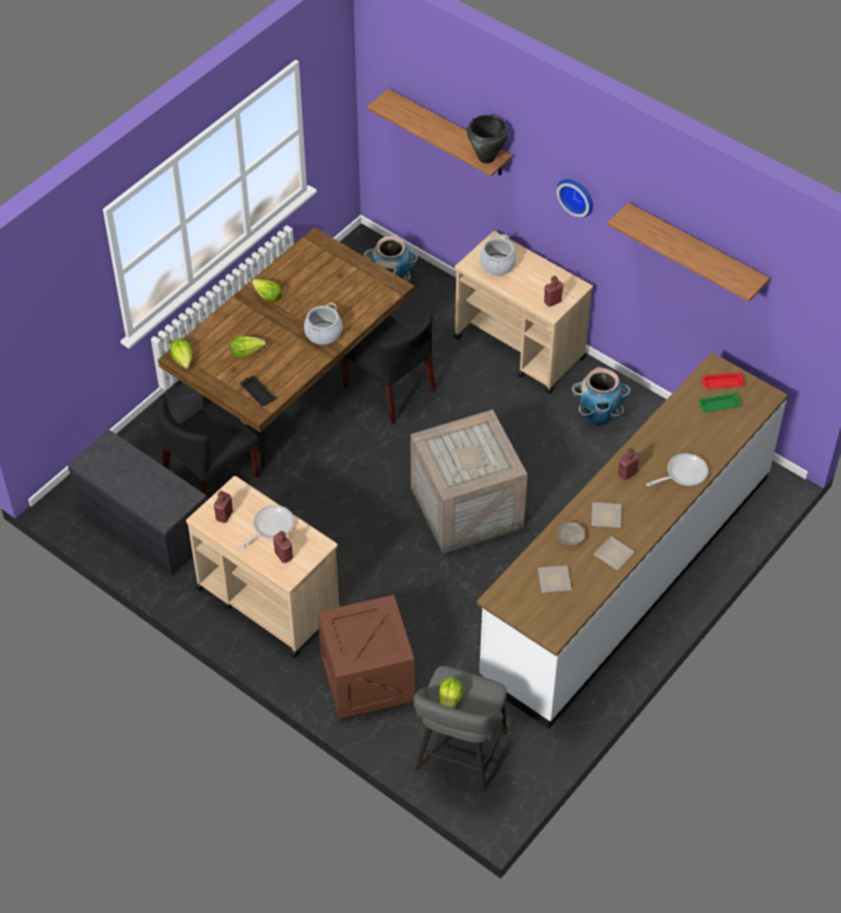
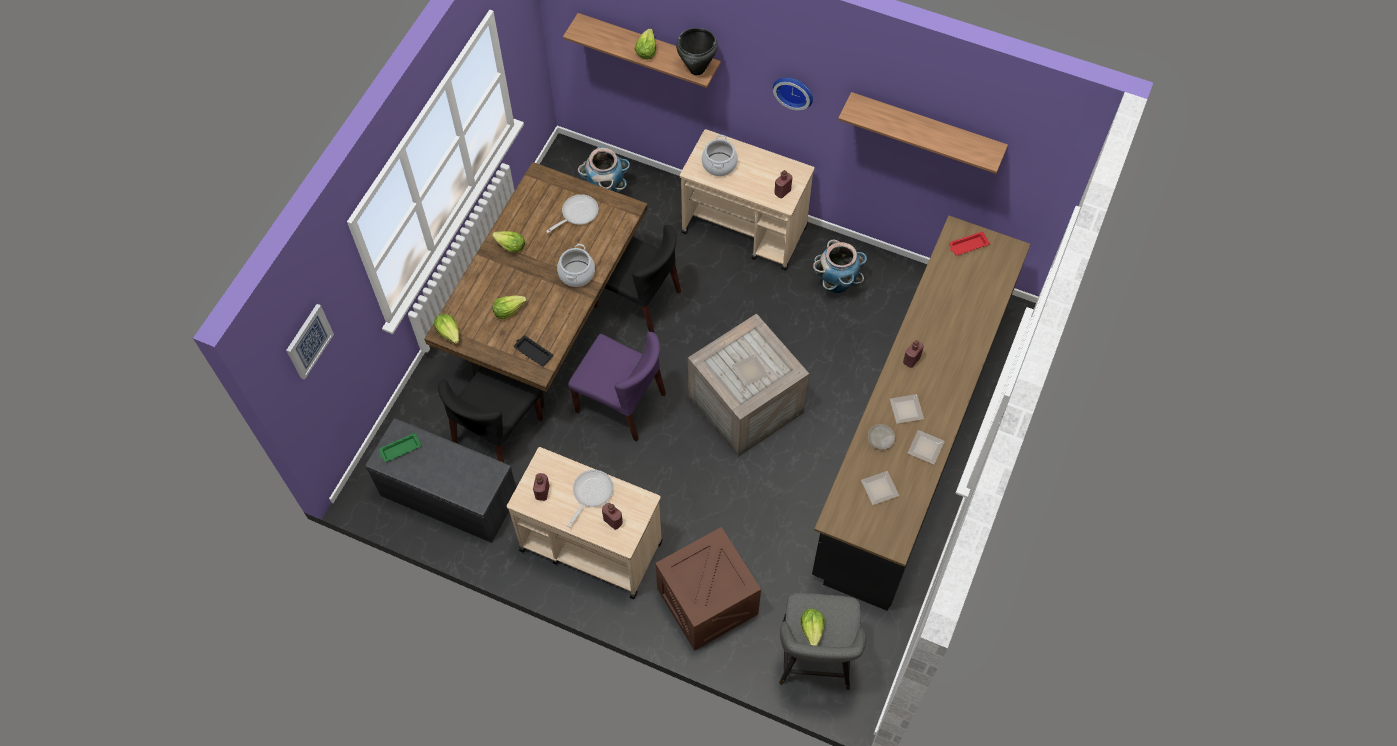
camera: 15 degrees left, 10 degrees up
white counter [477,352,788,729] -> black counter [812,215,1031,611]
frying pan [646,453,709,486] -> frying pan moved to [546,194,599,233]
green tray [699,393,742,413] -> green tray moved to [379,433,421,462]
none -> picture [286,304,334,380]
none -> purple chair [568,332,666,442]
none -> lettuce [634,28,656,59]

